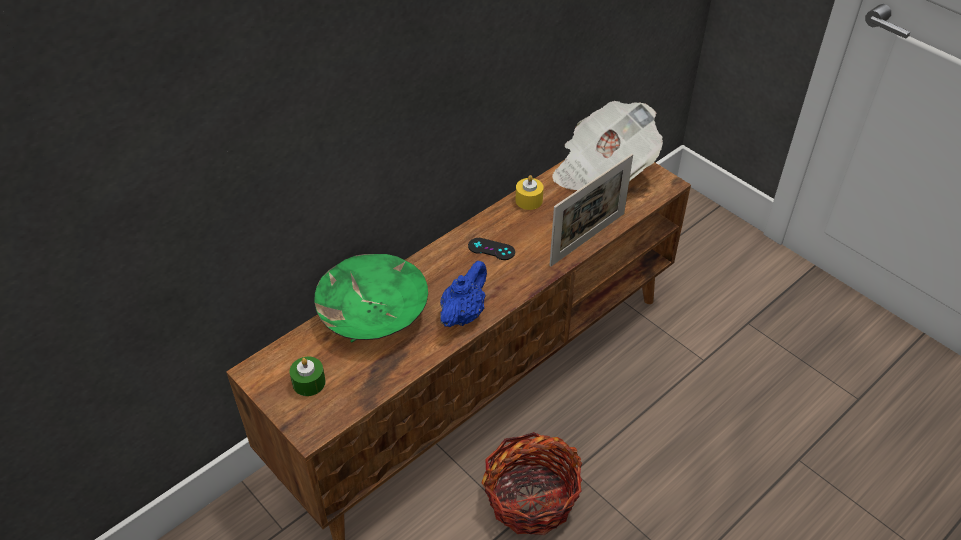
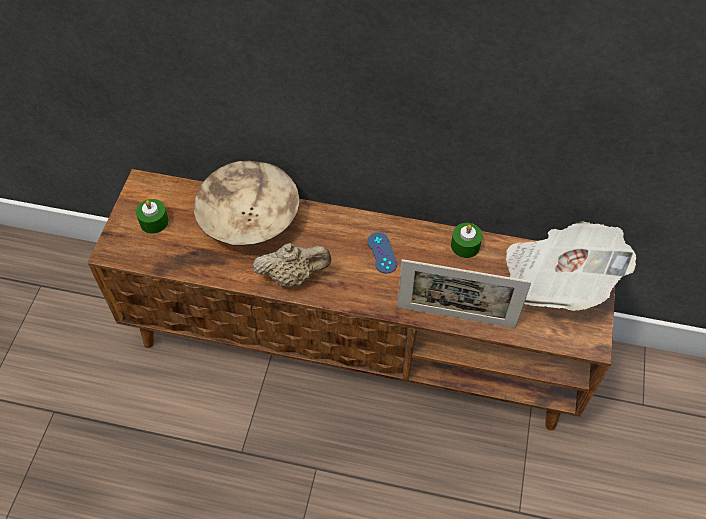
camera: 55 degrees right, 10 degrees up
green bowl [314,254,428,343] -> beige bowl [194,161,300,246]
blue teapot [440,261,487,327] -> beige teapot [252,243,332,287]
black game controller [468,238,515,260] -> blue game controller [367,232,397,274]
basket [482,432,583,535] -> none
yellow candle [515,175,544,210] -> green candle [451,223,483,258]

